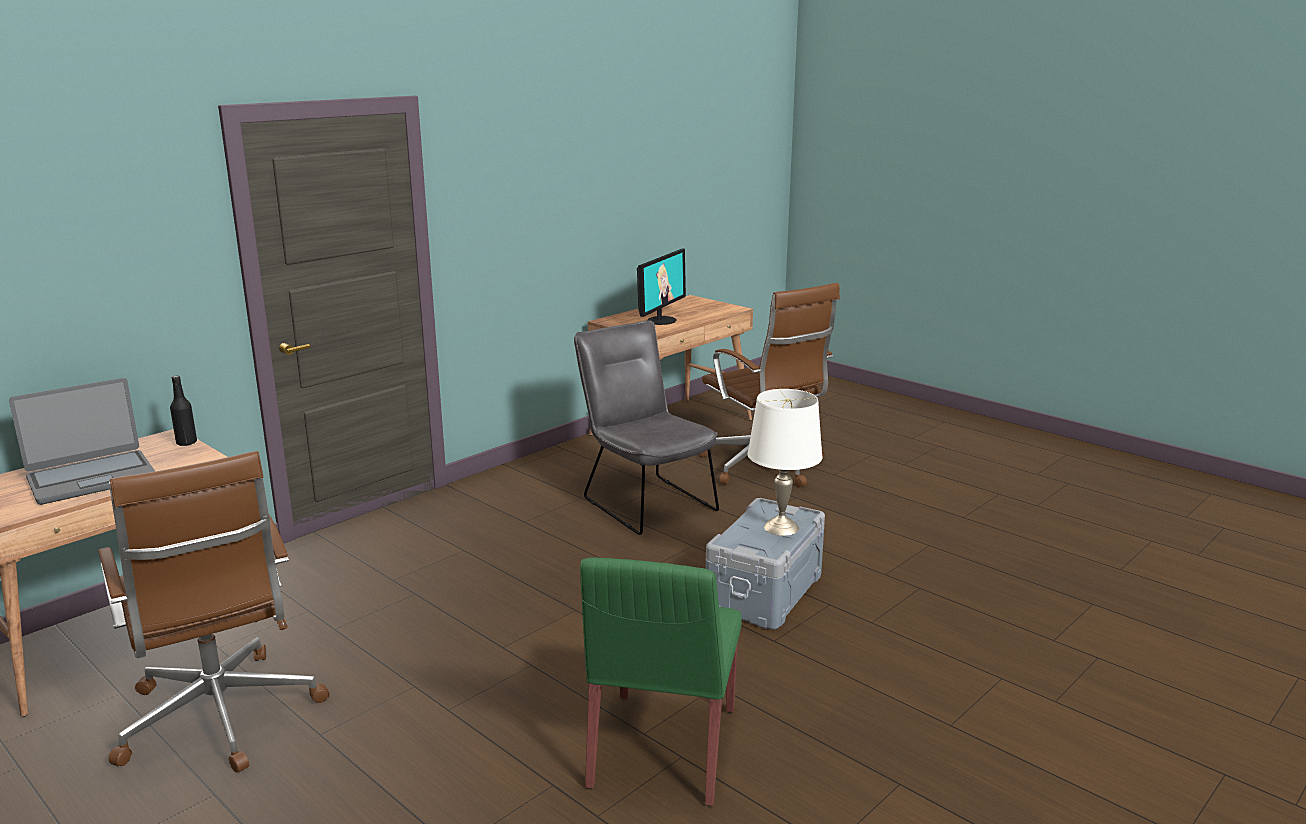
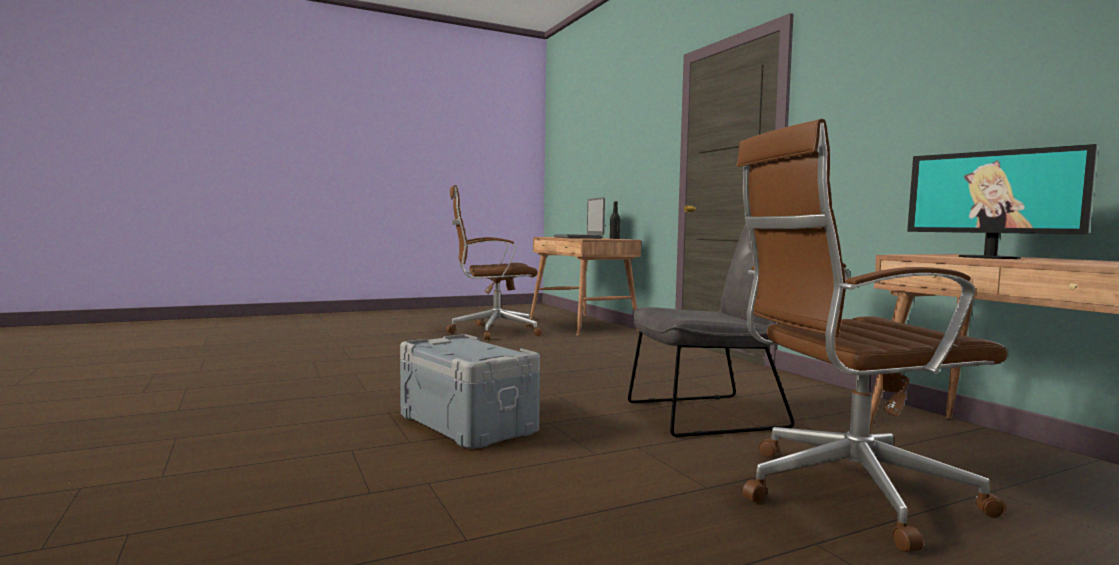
camera: 110 degrees right, 15 degrees down
green chair [580,557,742,806] -> none
white table lamp [747,389,823,536] -> none

